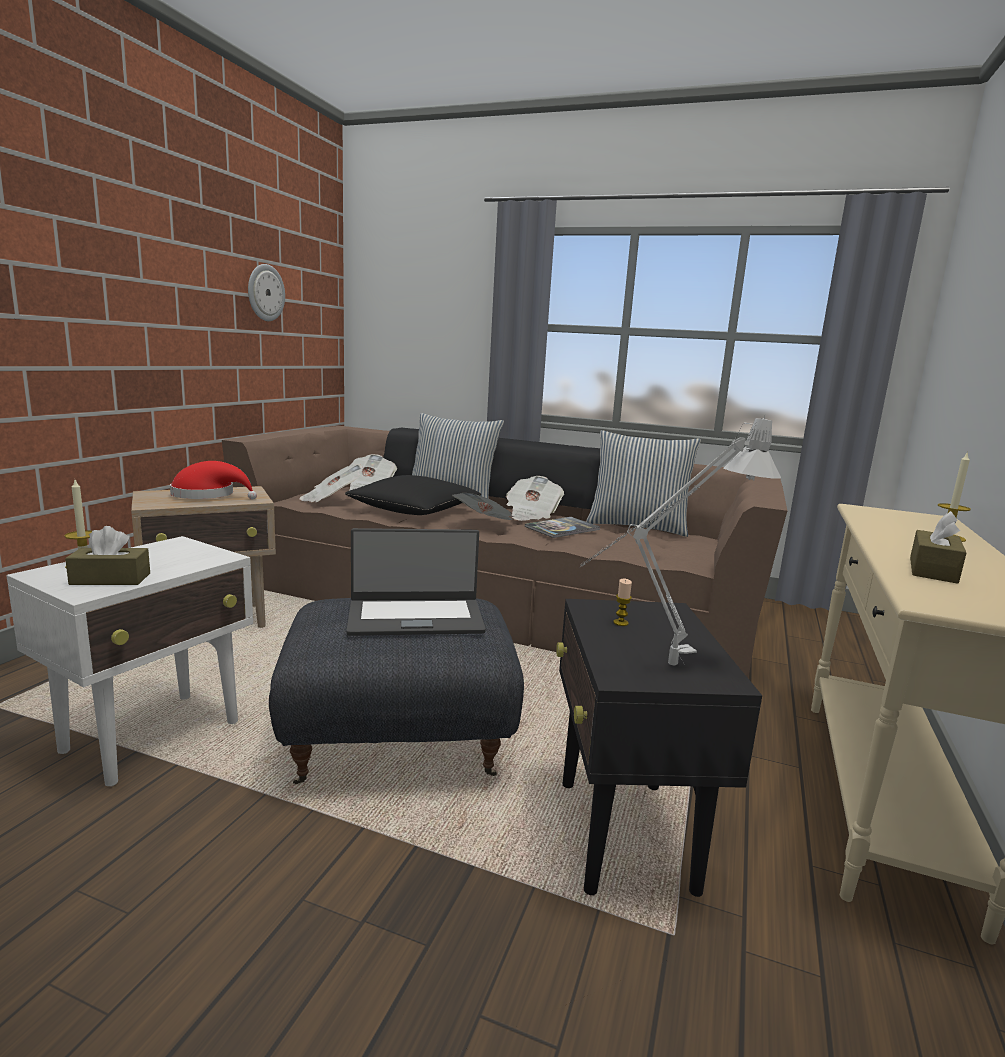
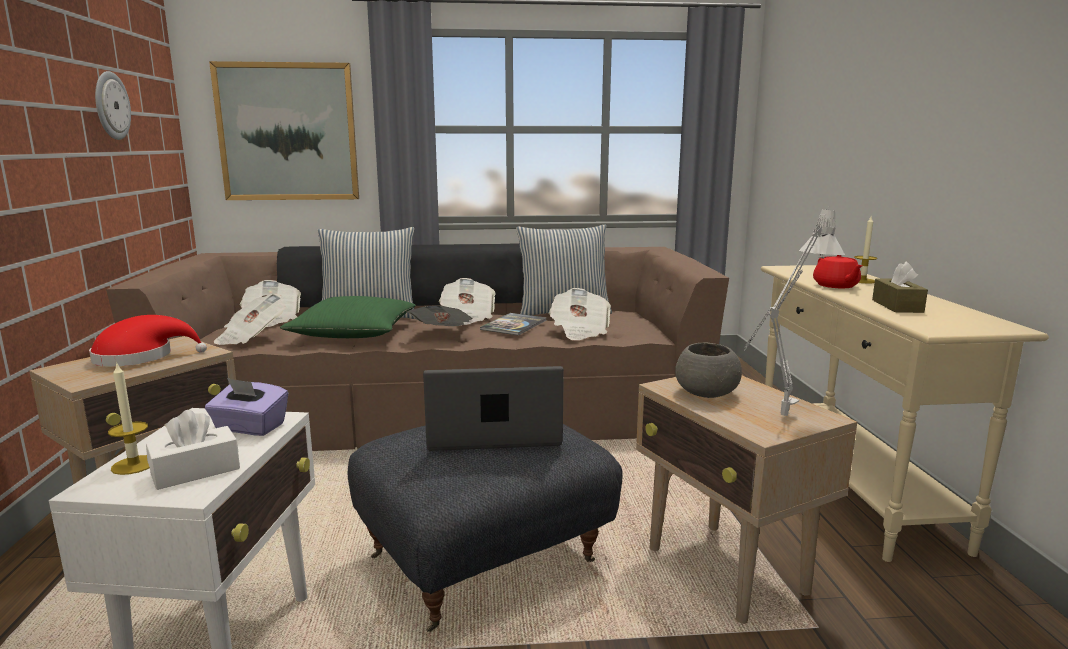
camera: 25 degrees left, 0 degrees up
brown tissue box [65,526,150,585] -> white tissue box [146,410,240,490]
black pillow [345,475,482,515] -> green pillow [280,296,416,338]
laptop [346,528,486,636] -> laptop turned 150 degrees counterclockwise [423,366,564,451]
black side table [556,599,762,897] -> beige side table [636,376,857,624]
candle [613,579,632,626] -> grey bowl [675,343,742,398]
none -> purple tissue box [205,378,288,436]
none -> picture [209,61,359,200]
none -> newspaper [549,288,611,340]
none -> red teapot [813,255,863,288]

